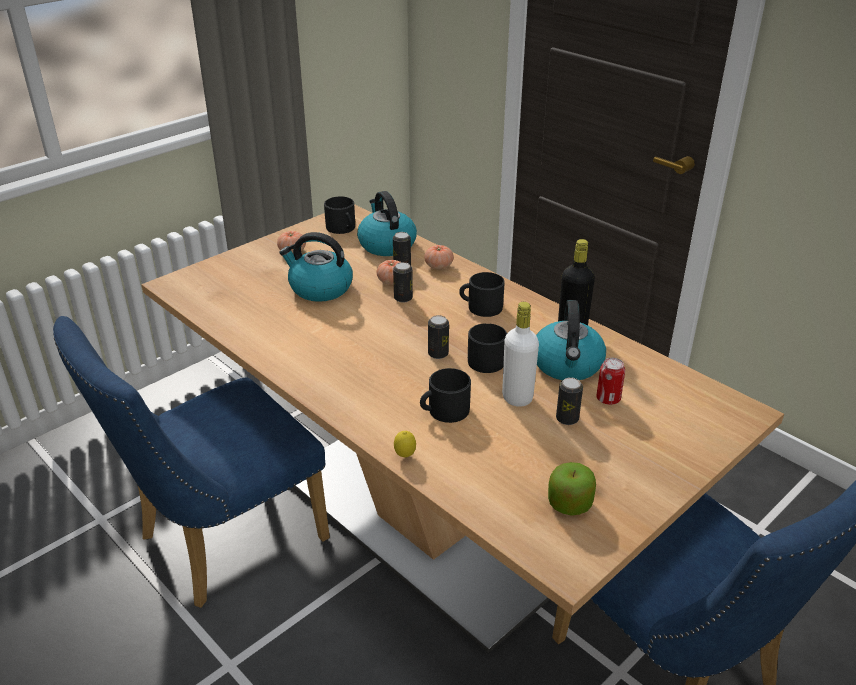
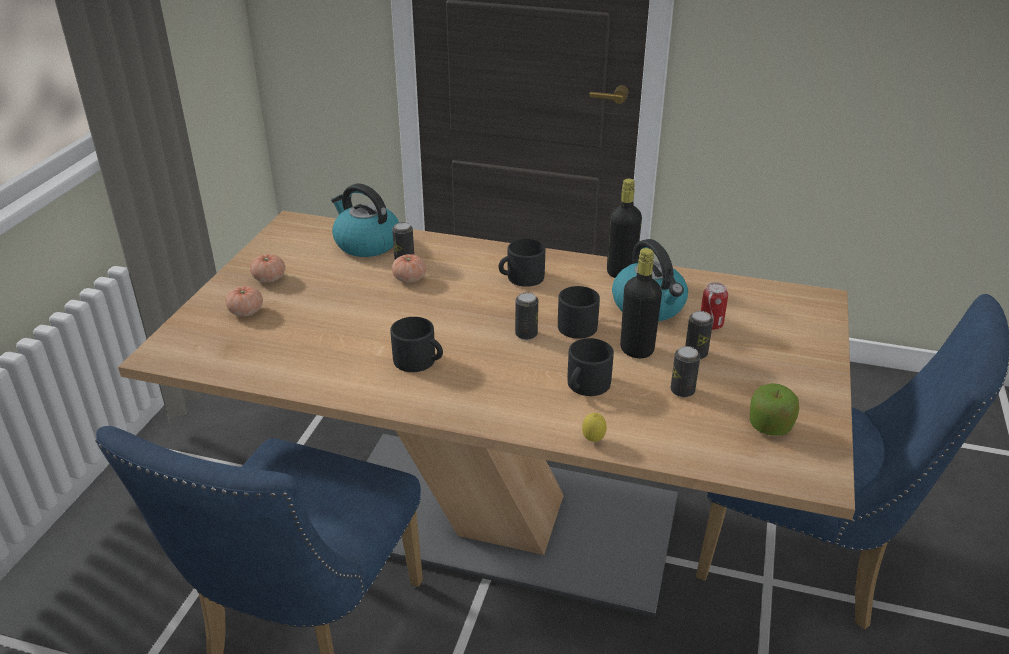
camera: 30 degrees left, 0 degrees up
kettle [279,232,353,302] -> none
black mug [324,196,355,234] -> black mug moved to [390,317,443,372]
can [393,262,413,302] -> can moved to [671,346,700,397]
tomato [424,245,454,269] -> tomato moved to [226,286,263,316]
white bottle [502,302,539,407] -> black bottle [620,248,662,358]

